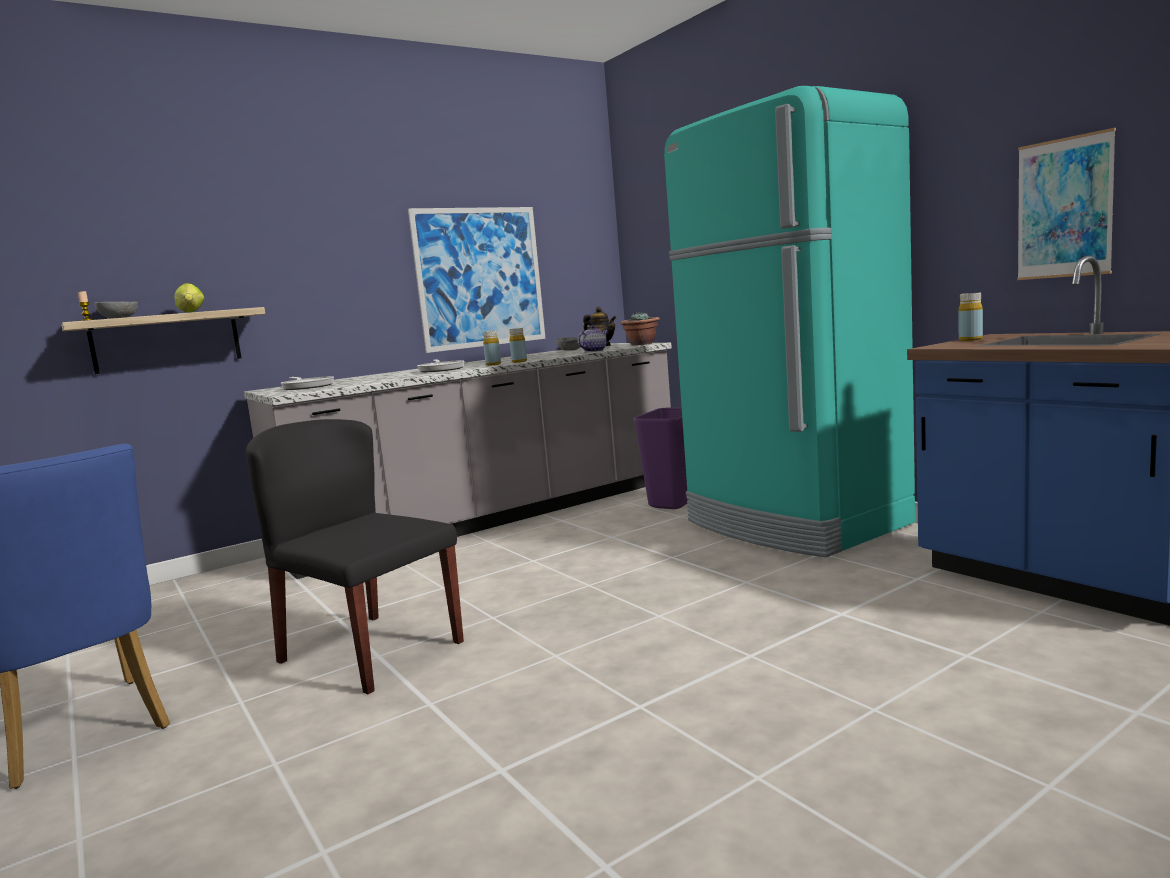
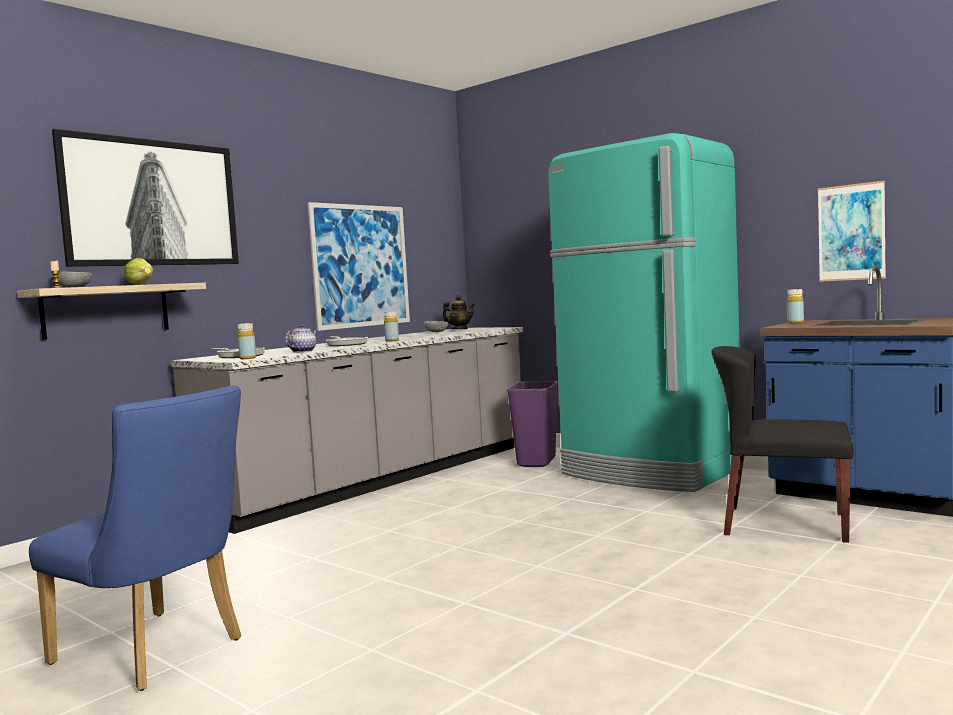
camera: 15 degrees left, 5 degrees down
black chair [246,419,464,694] -> black chair moved to [711,346,854,543]
yellow bottle [509,328,527,363] -> yellow bottle moved to [238,323,256,359]
teapot [578,325,608,352] -> teapot moved to [285,324,317,352]
potted plant [620,312,660,345] -> none
none -> picture [52,129,239,267]

